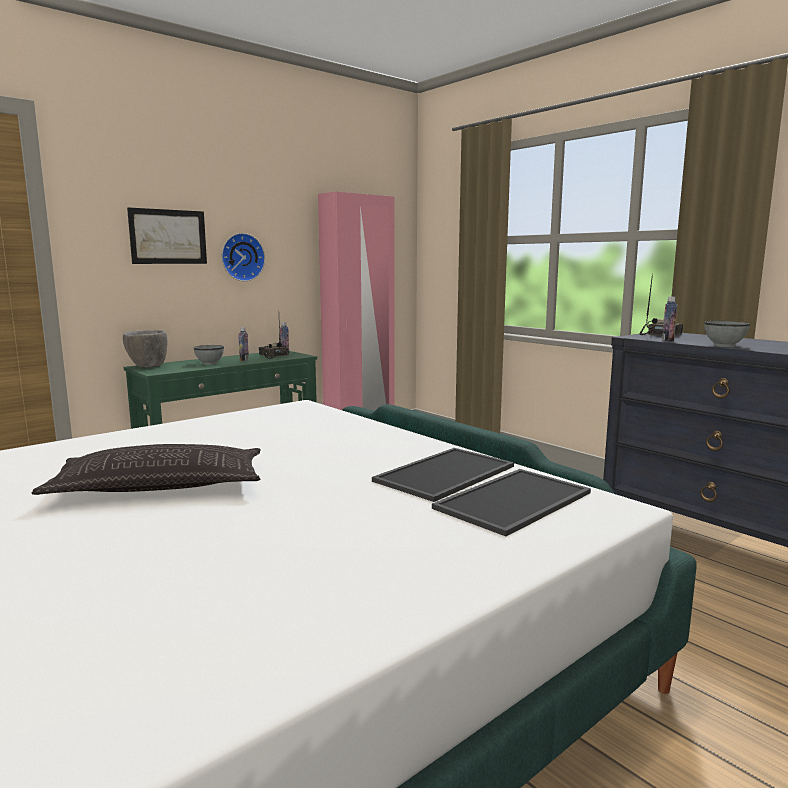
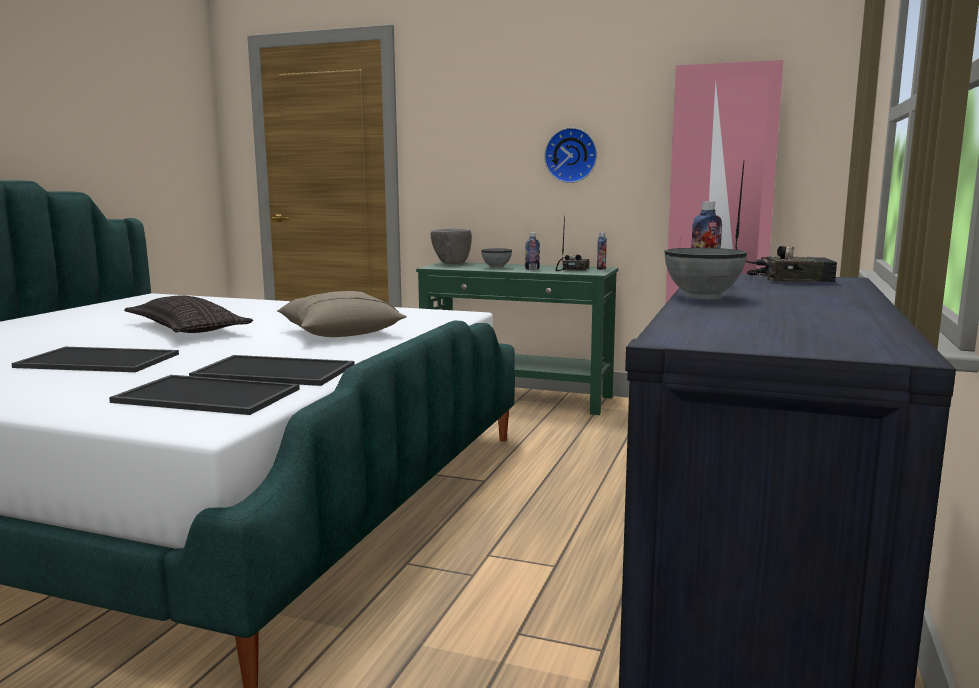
camera: 60 degrees right, 0 degrees up
picture [127,207,207,264] -> none
none -> tray [11,347,179,372]
none -> beige pillow [277,291,407,337]

